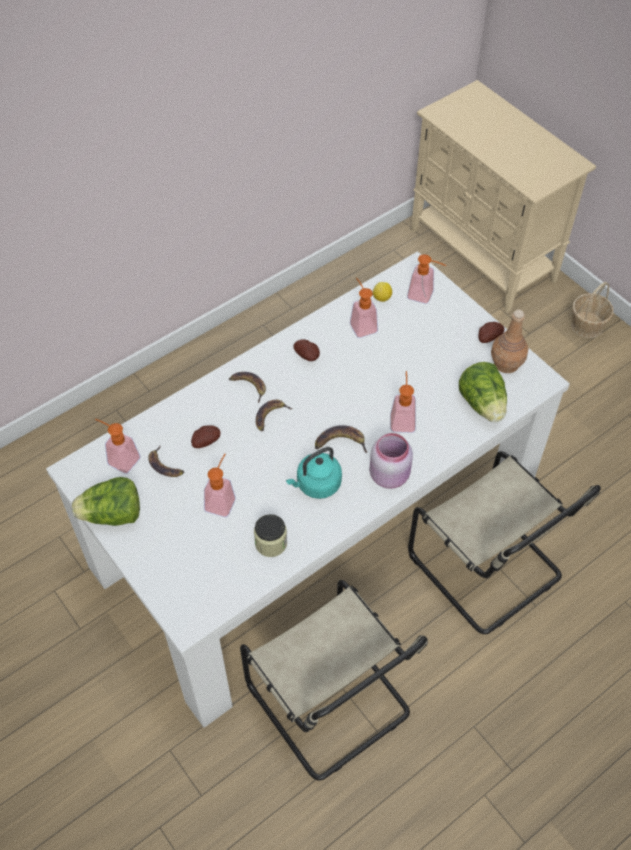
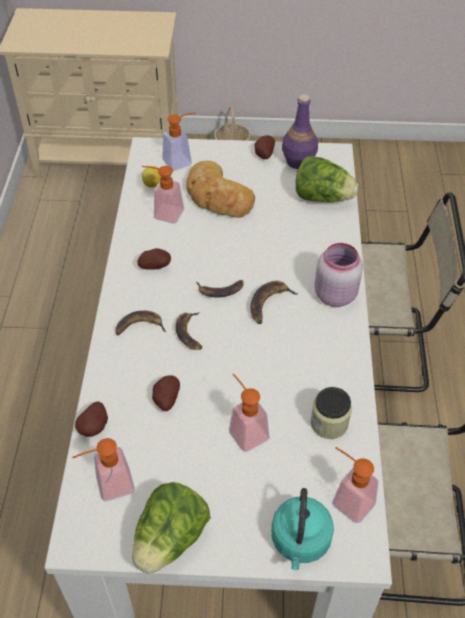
camera: 50 degrees left, 5 degrees down
banana [148,446,184,477] -> banana moved to [197,280,244,297]
turquoise kettle [286,447,342,499] -> turquoise kettle moved to [271,488,334,570]
soap dispenser [390,371,416,433] -> soap dispenser moved to [332,447,378,524]
brown bottle [491,310,528,373] -> purple bottle [282,94,318,169]
none -> potato [75,402,108,437]
none -> bread [186,160,255,218]

